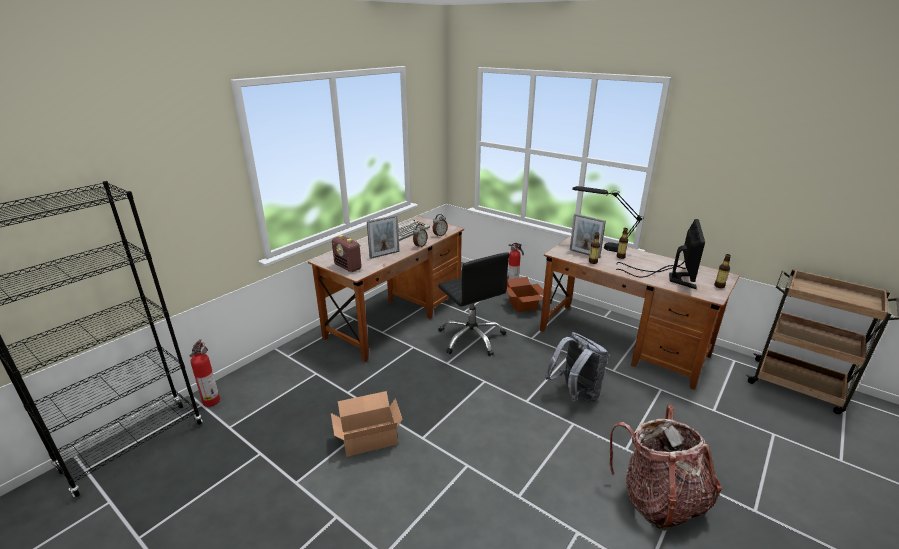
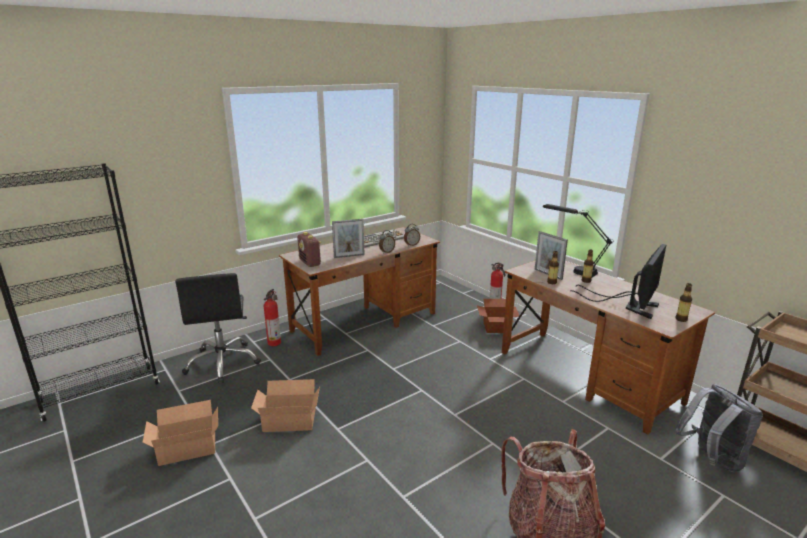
camera: 15 degrees right, 5 degrees down
fire extinguisher [190,340,220,407] -> fire extinguisher moved to [264,289,281,346]
black office chair [438,252,510,356] -> black office chair moved to [175,273,261,383]
grey backpack [545,332,609,403] -> grey backpack moved to [675,384,763,472]
none -> cardboard box [142,400,218,466]

